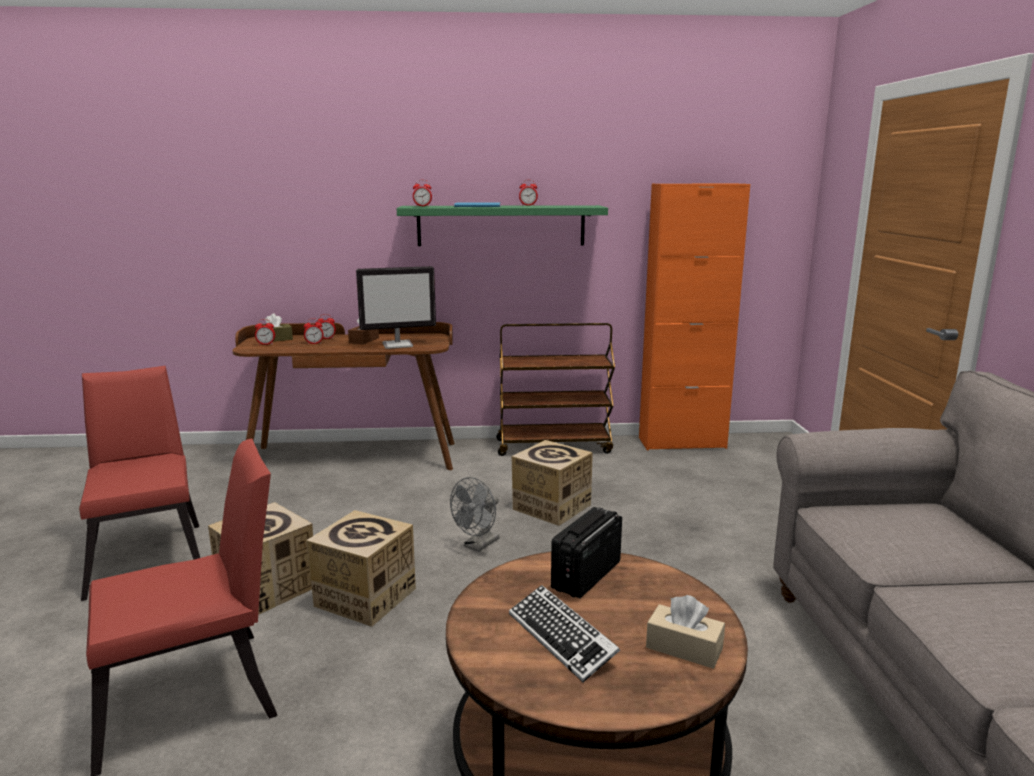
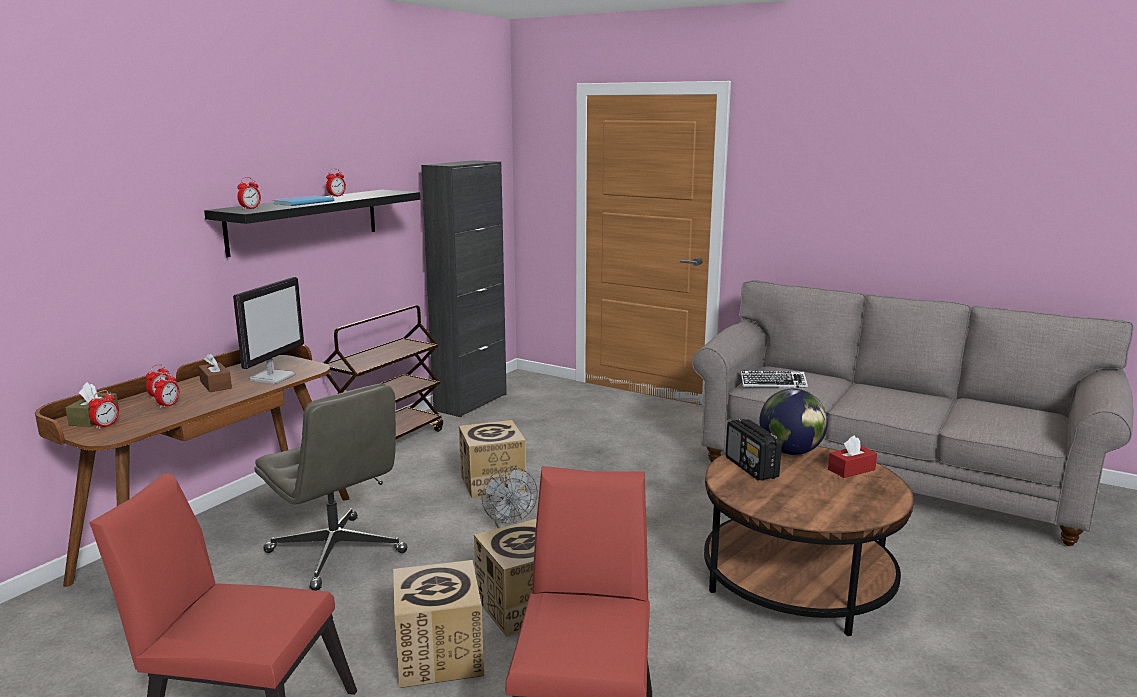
camera: 55 degrees left, 0 degrees up
green shelf [397,205,608,246] -> black shelf [204,190,420,257]
keyboard [509,585,620,682] -> keyboard moved to [740,370,808,388]
orange cabinet [639,184,750,450] -> black cabinet [421,160,507,417]
beige tissue box [646,595,725,669] -> red tissue box [828,435,877,478]
none -> grey office chair [255,383,407,591]
none -> globe [759,389,828,455]

